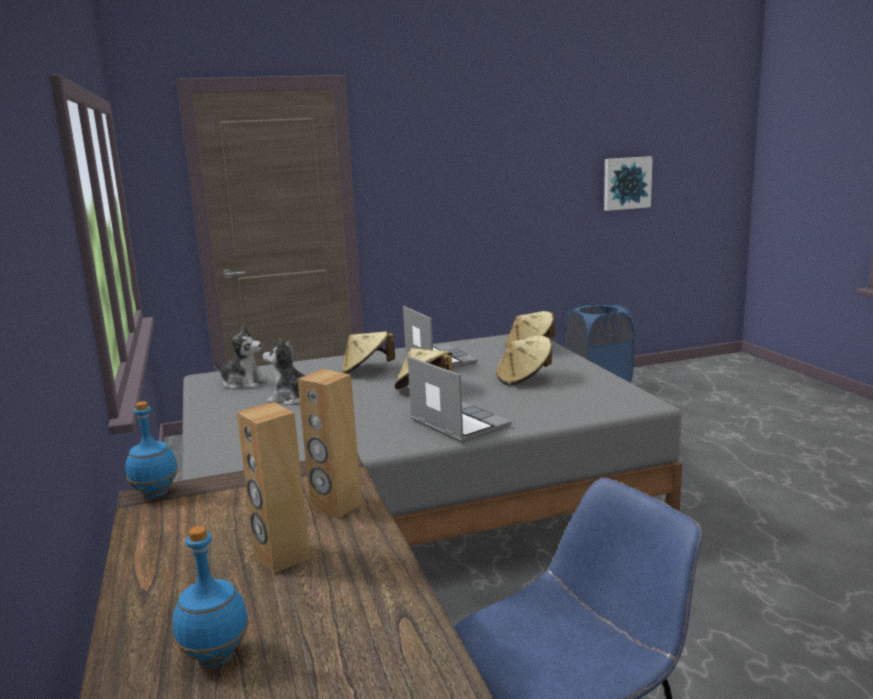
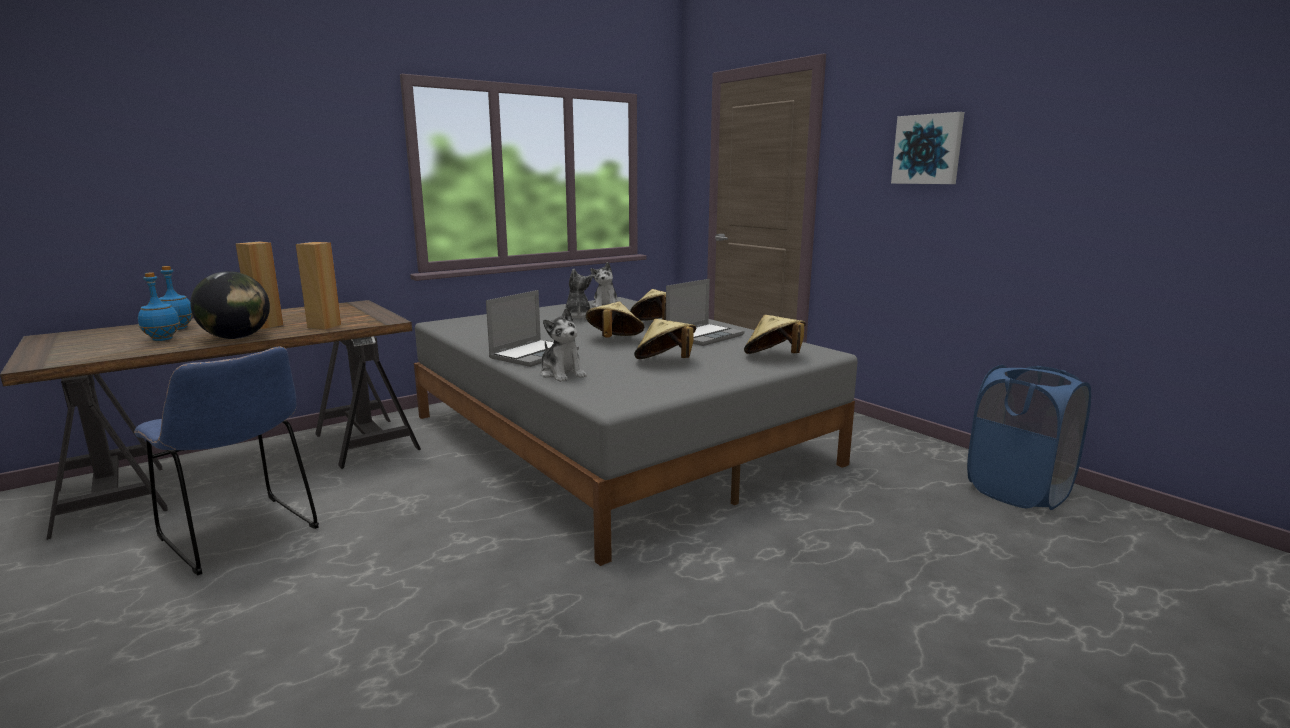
camera: 70 degrees right, 0 degrees up
blue bottle [125,401,178,498] -> blue bottle moved to [138,272,180,341]
picture [604,156,653,211] -> picture moved to [891,112,965,184]
none -> globe [190,271,270,339]
none -> plush toy [540,308,587,382]

